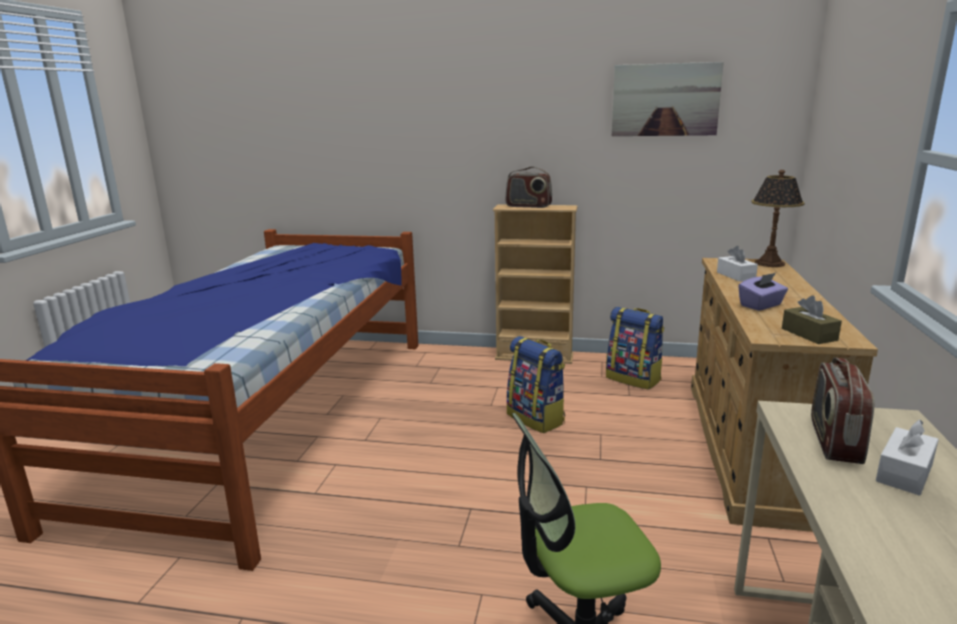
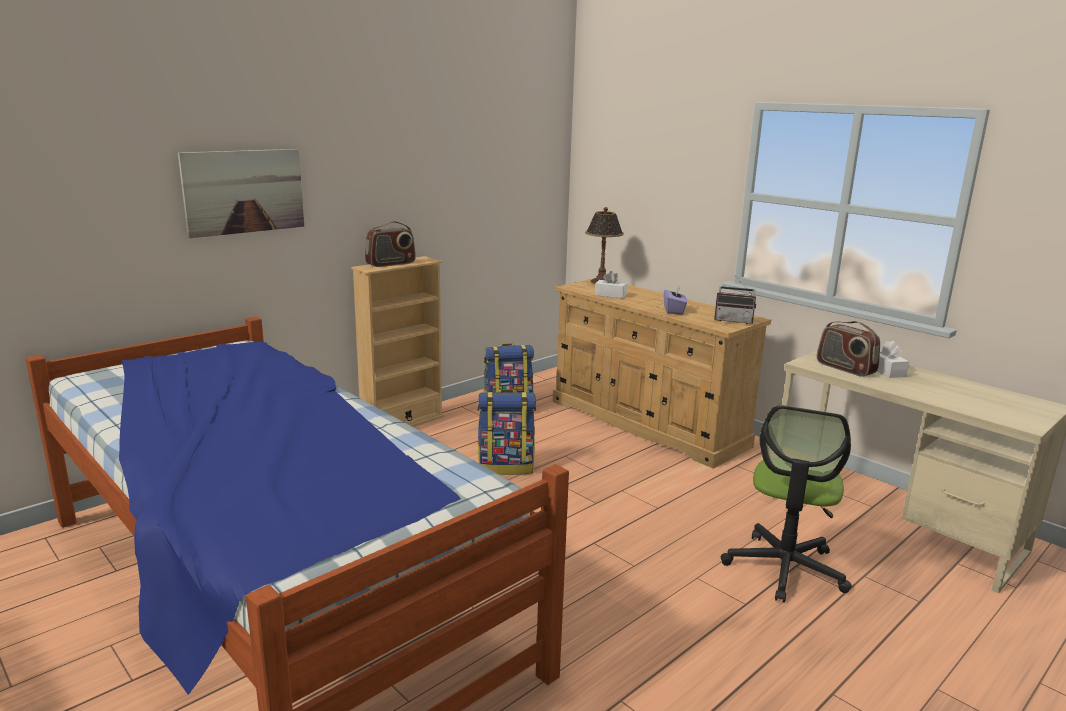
camera: 55 degrees left, 0 degrees up
picture [612,62,724,136] -> picture moved to [178,149,304,238]
brown tissue box [782,296,842,344] -> radio [714,277,756,324]

